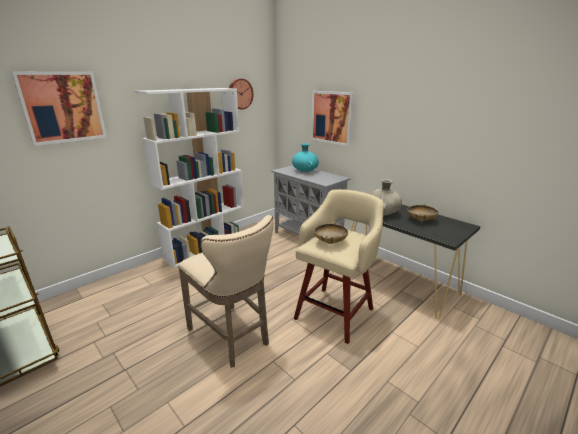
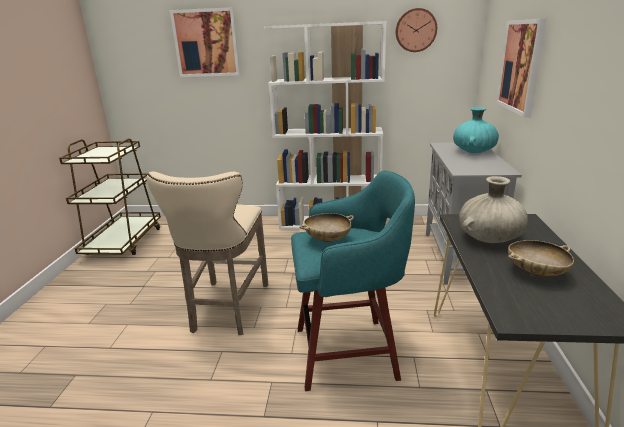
camera: 50 degrees right, 0 degrees up
beige stool [294,189,384,344] -> turquoise stool [291,171,415,391]

